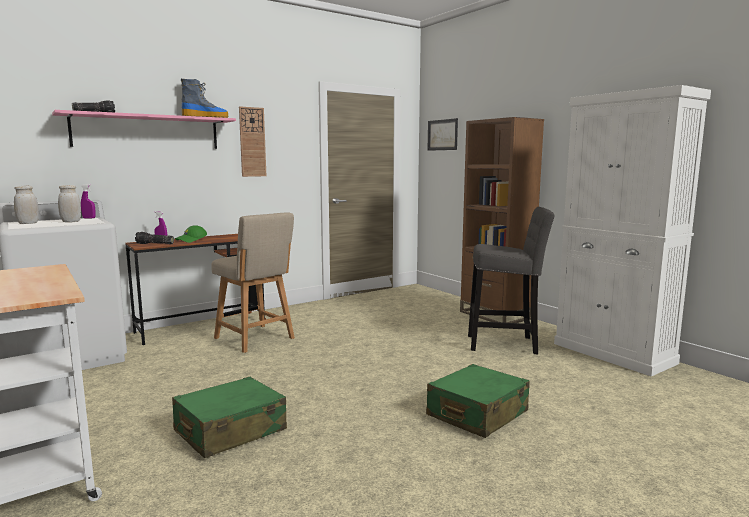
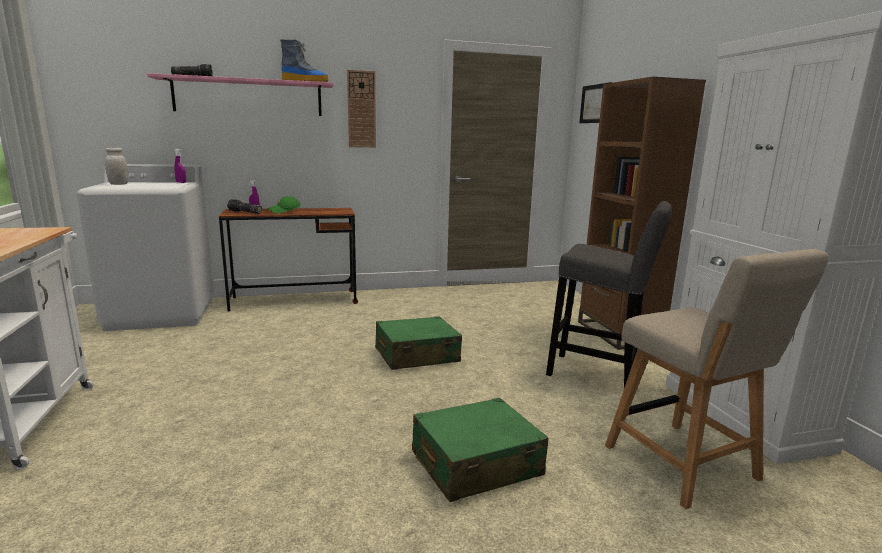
camera: 20 degrees right, 5 degrees up
white jar [58,185,81,222] -> none
green suitcase [172,377,287,458] -> green suitcase moved to [375,316,462,370]
beige chair [212,212,295,353] -> beige chair moved to [605,249,829,509]

